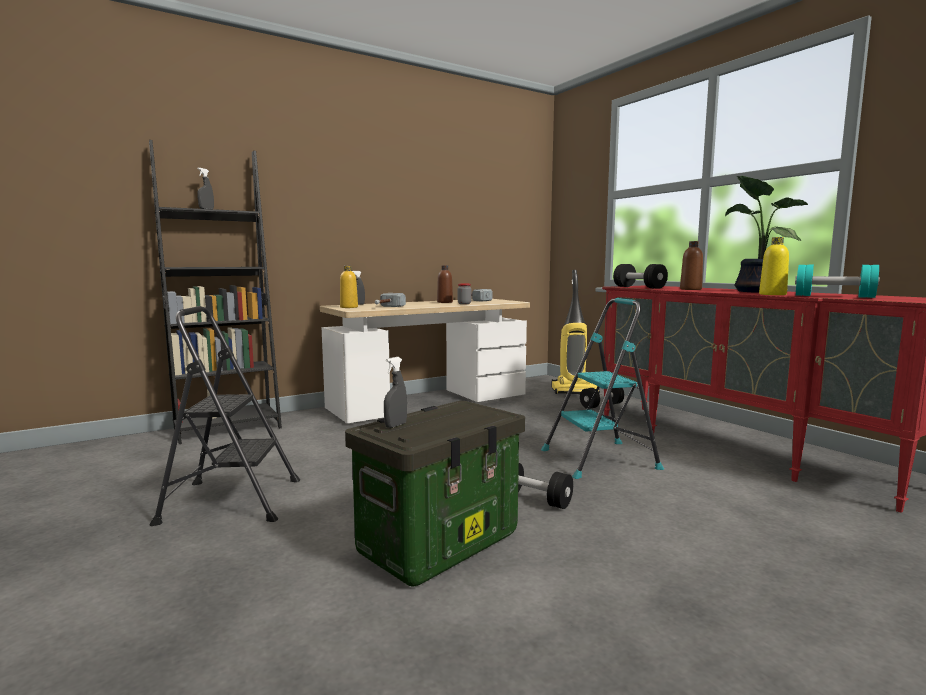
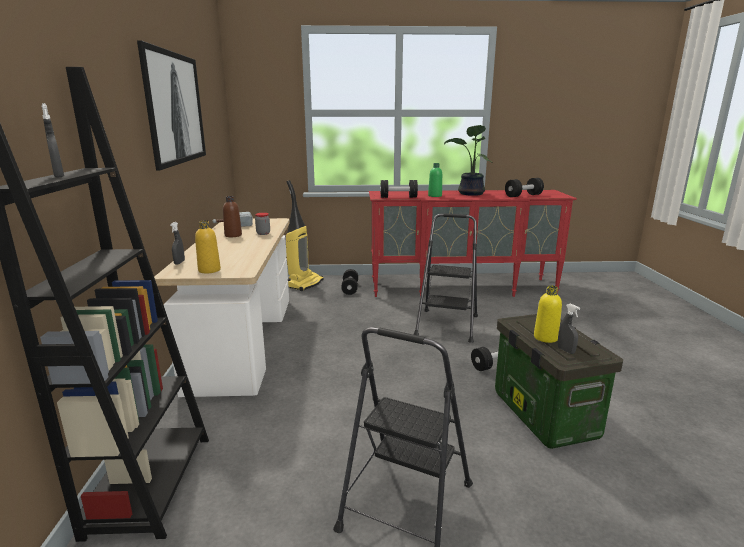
camera: 60 degrees left, 10 degrees up
hammer [375,293,406,307] -> none
turquoise step ladder [541,298,664,479] -> black step ladder [413,213,478,343]
brown bottle [680,241,703,290] -> green bottle [428,163,442,197]
yellow bottle [759,237,789,295] -> yellow bottle moved to [534,285,562,343]
turquoise dumbbell [795,265,880,298] -> black dumbbell [505,178,544,197]
none -> picture [137,40,206,170]

